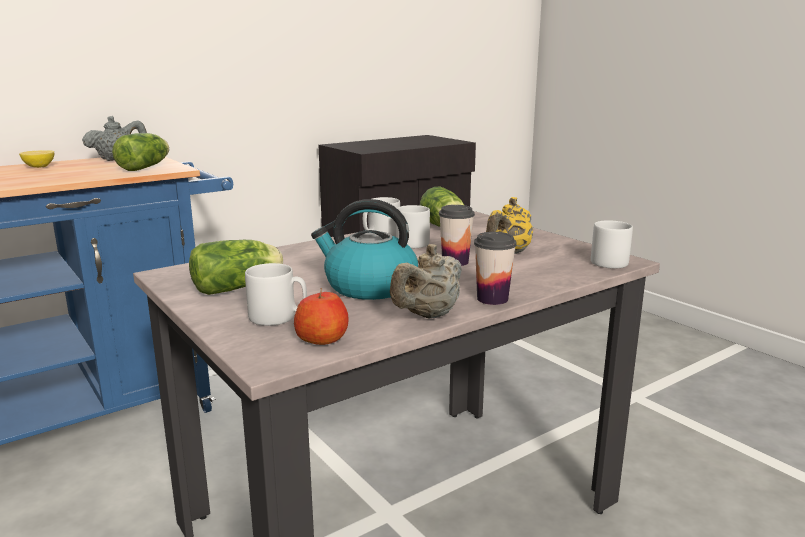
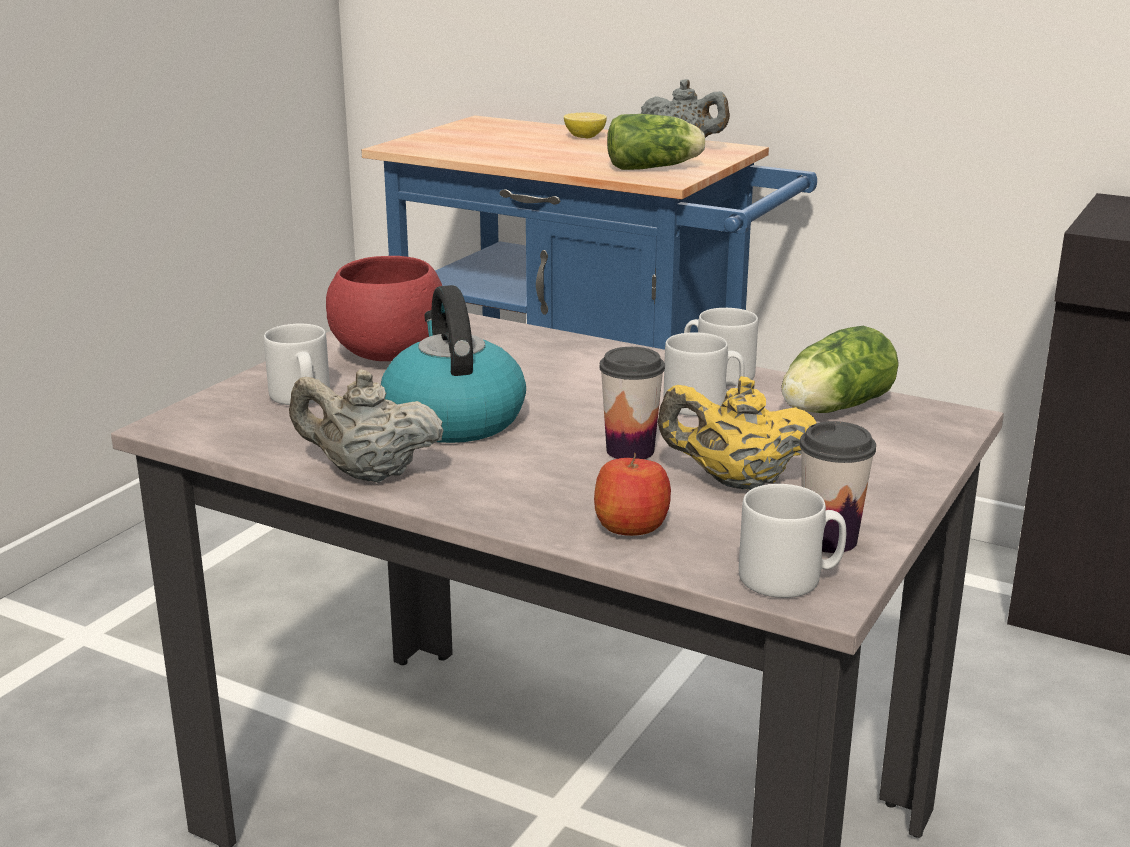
camera: 65 degrees right, 5 degrees up
lettuce [189,240,283,295] -> red bowl [326,256,442,361]
apple [294,288,349,345] -> apple moved to [594,453,671,536]
cup [474,232,517,305] -> cup moved to [799,421,876,553]

